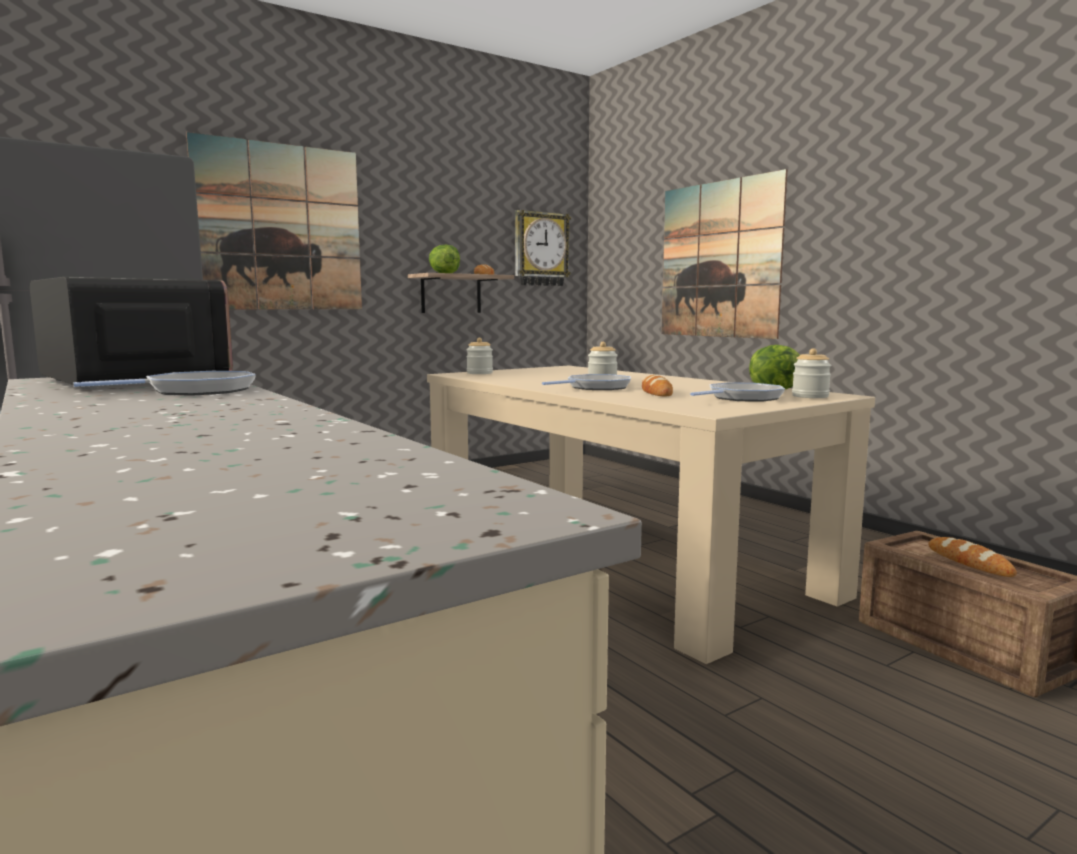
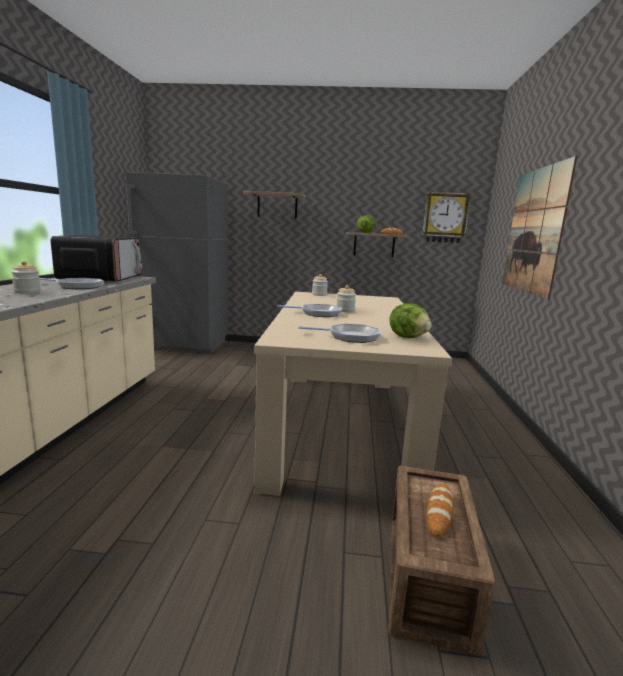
camera: 40 degrees right, 5 degrees up
picture [186,132,362,309] -> shelf [243,191,306,219]
bread [642,375,673,396] -> none
jar [792,349,831,398] -> jar moved to [11,261,41,294]

